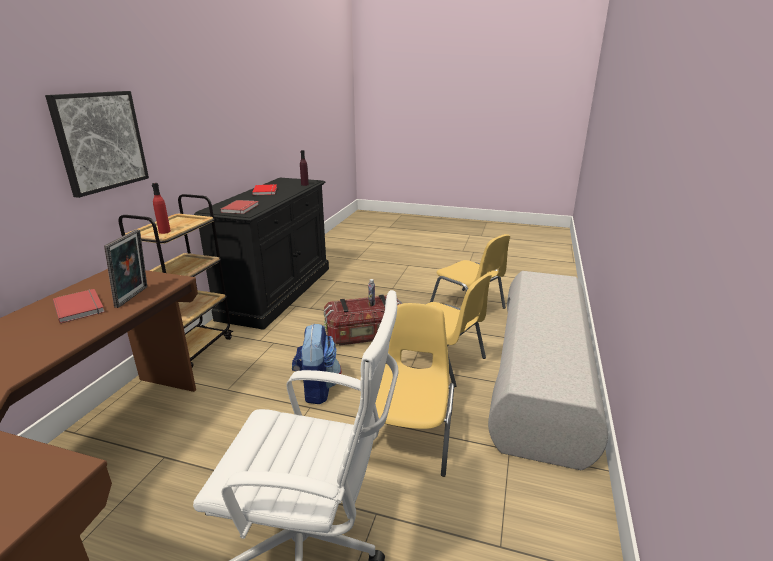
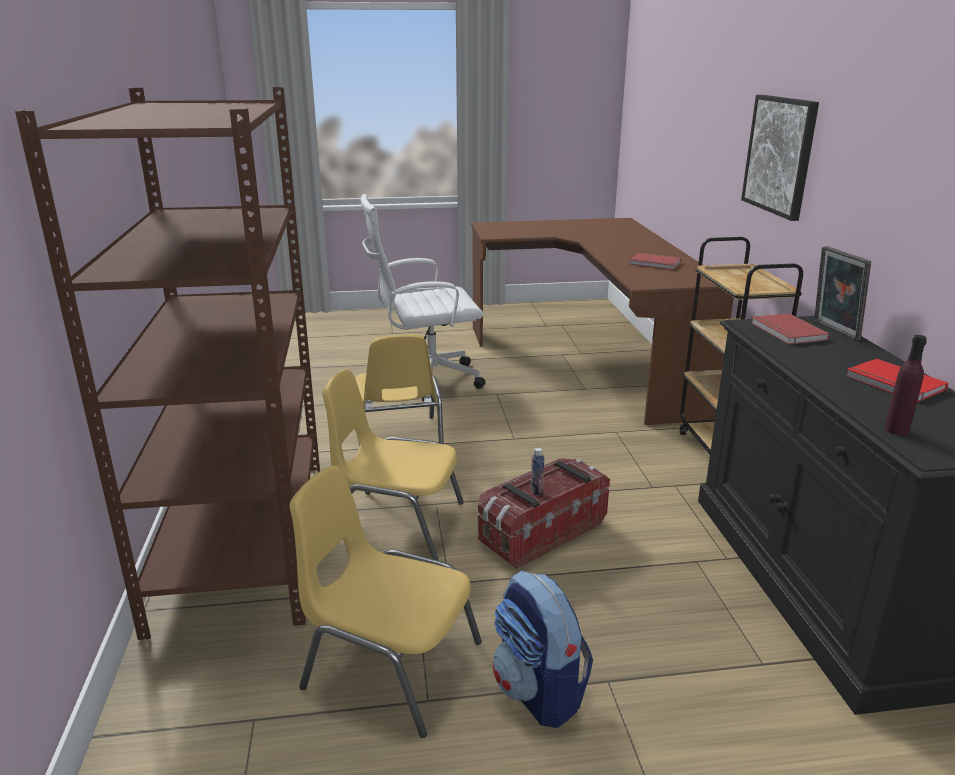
camera: 155 degrees right, 0 degrees up
picture frame [104,229,147,308] -> picture frame moved to [814,246,871,341]
red bottle [152,183,171,234] -> none
backpack [292,324,341,404] -> backpack moved to [493,570,593,728]
grey bench [488,271,608,470] -> brown bookcase [15,87,320,640]

